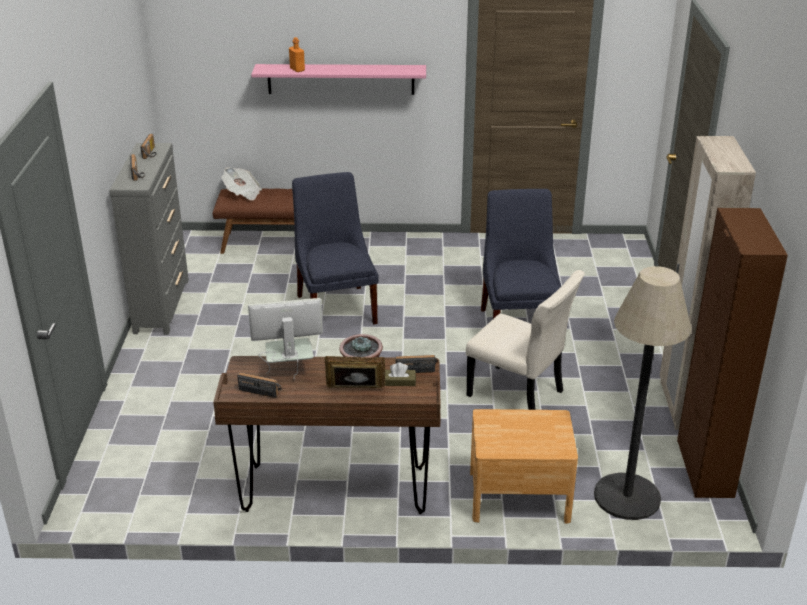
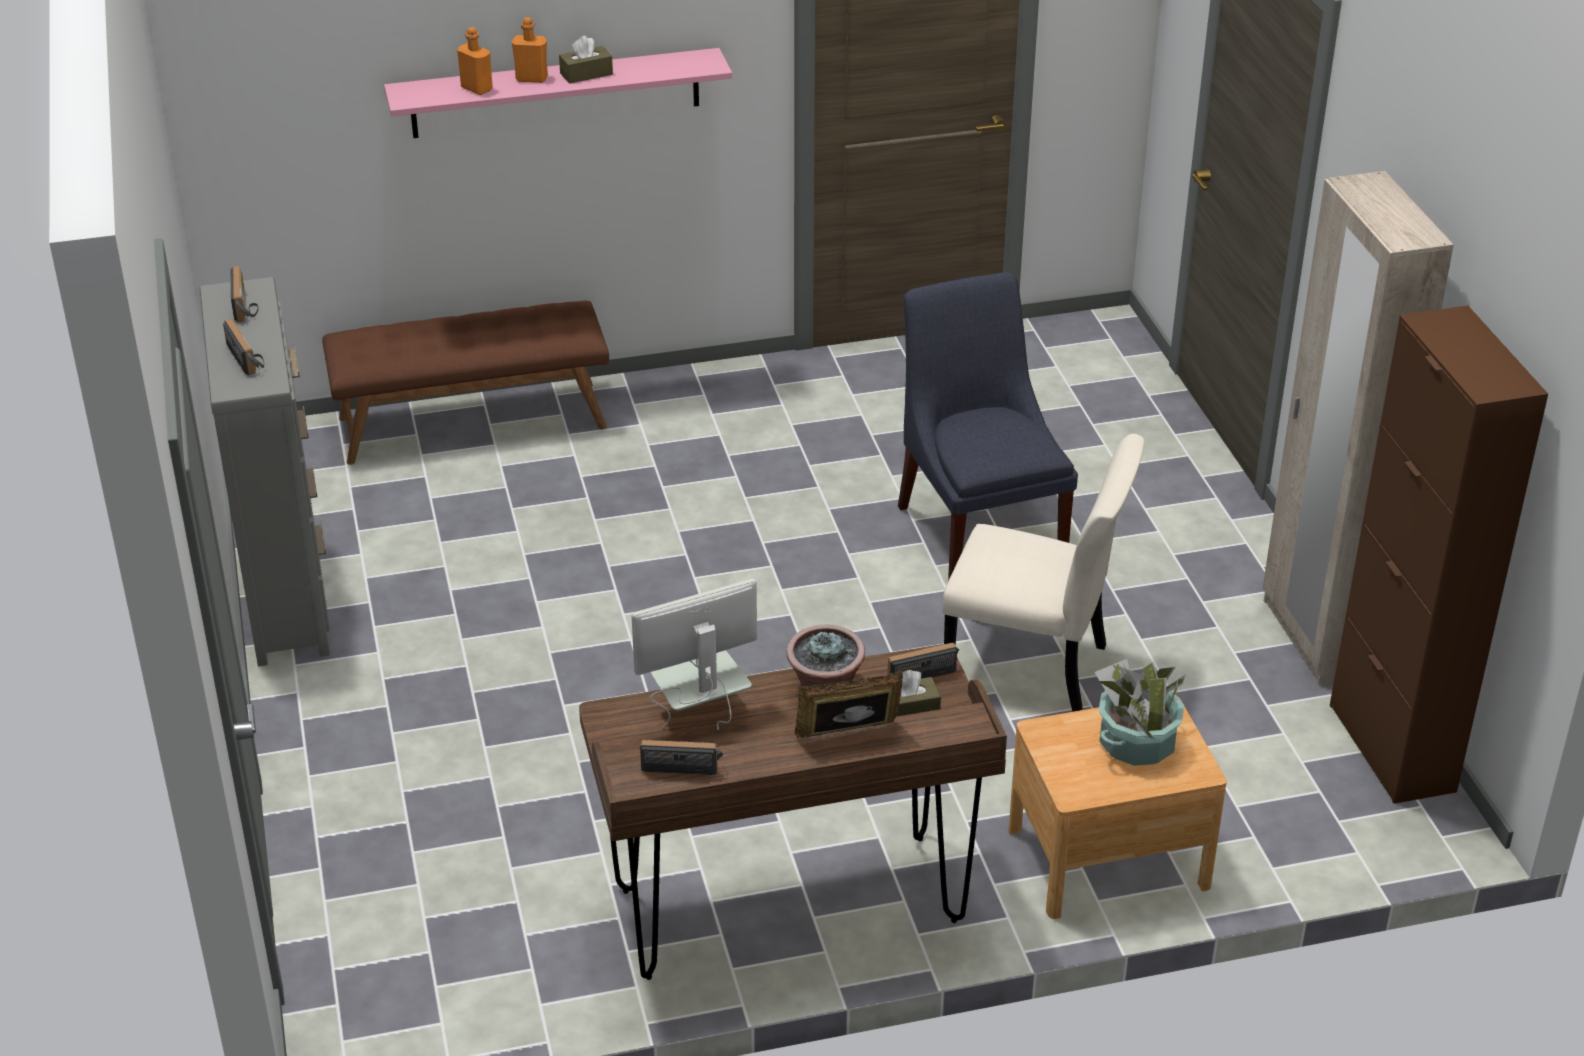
camera: 15 degrees left, 5 degrees up
newspaper [221,167,262,200] -> none
blue chair [292,172,379,324] -> none
floor lamp [594,266,691,520] -> none
none -> orange bottle [512,17,548,83]
none -> brown tissue box [559,36,613,84]
none -> potted plant [1094,659,1186,766]

